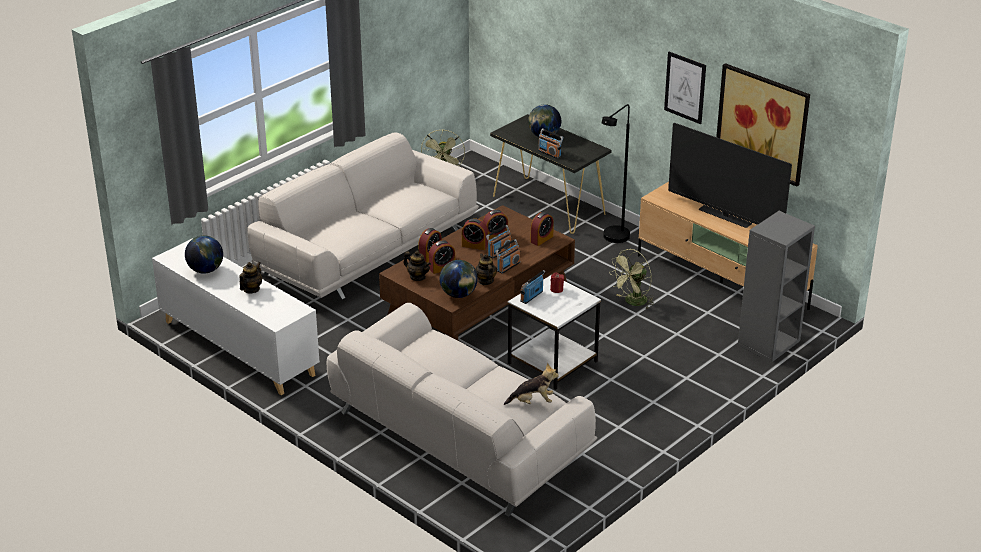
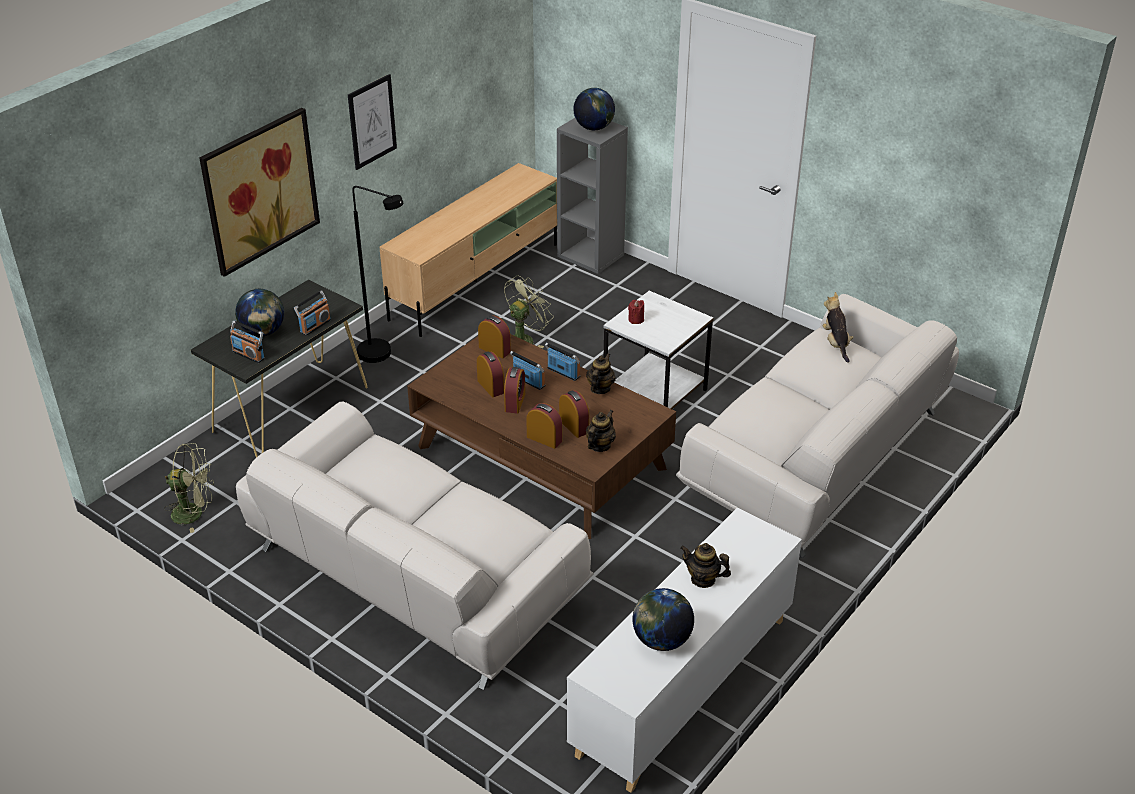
camera: 95 degrees left, 5 degrees up
globe [440,260,478,298] -> globe moved to [573,88,615,130]
teapot [475,253,497,285] -> teapot turned 135 degrees clockwise [586,353,616,394]
radio [520,270,546,304] -> radio moved to [230,321,265,363]
green fan [609,249,654,309] -> green fan turned 90 degrees counterclockwise [504,275,554,348]
television [668,123,792,228] -> none
picture [716,63,810,187] -> picture moved to [199,108,320,277]

